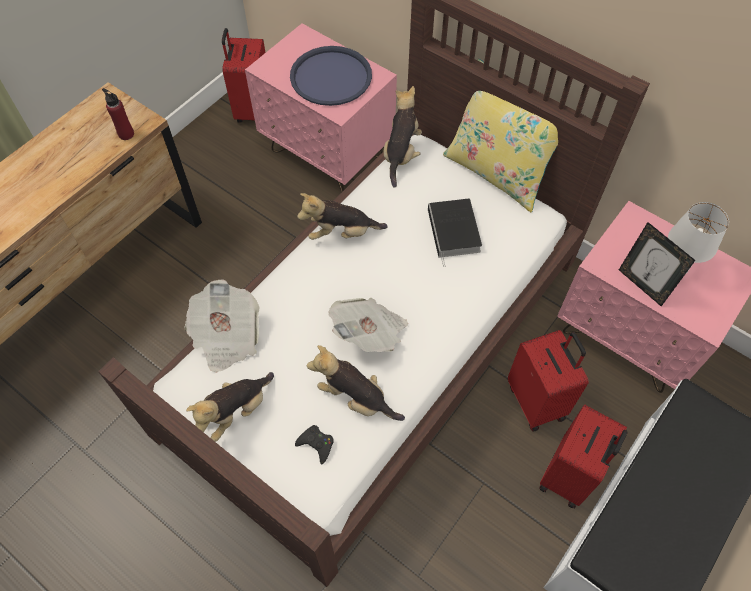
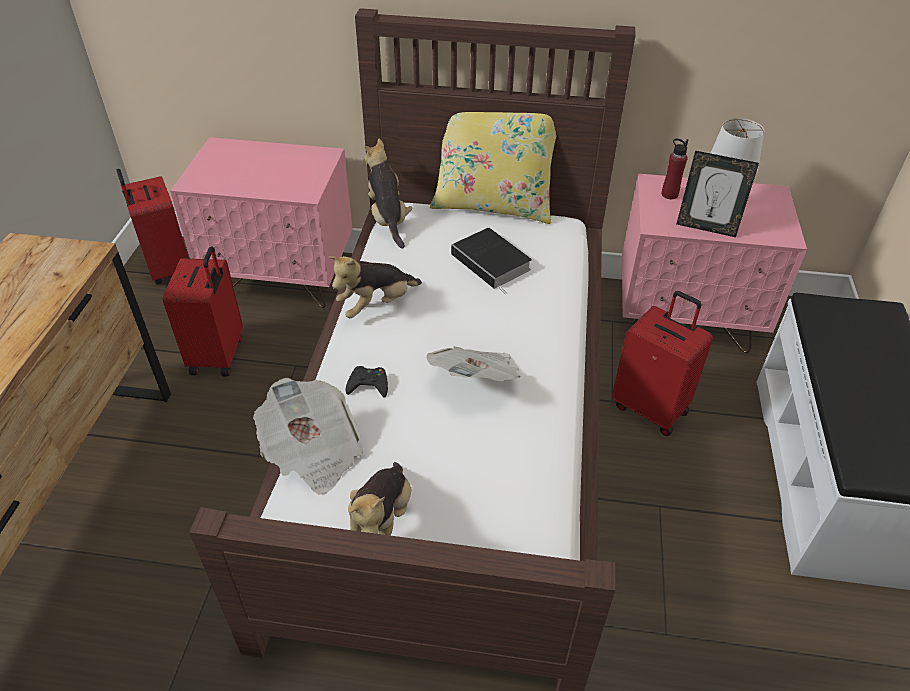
camera: 30 degrees left, 15 degrees down
red bottle [102,88,134,140] -> red bottle moved to [662,139,688,199]
blue tray [290,46,372,106] -> none
black game controller [295,425,334,464] -> black game controller moved to [346,366,388,398]
plush toy [307,345,405,421] -> none
red suitcase [539,404,628,509] -> red suitcase moved to [163,246,243,376]

